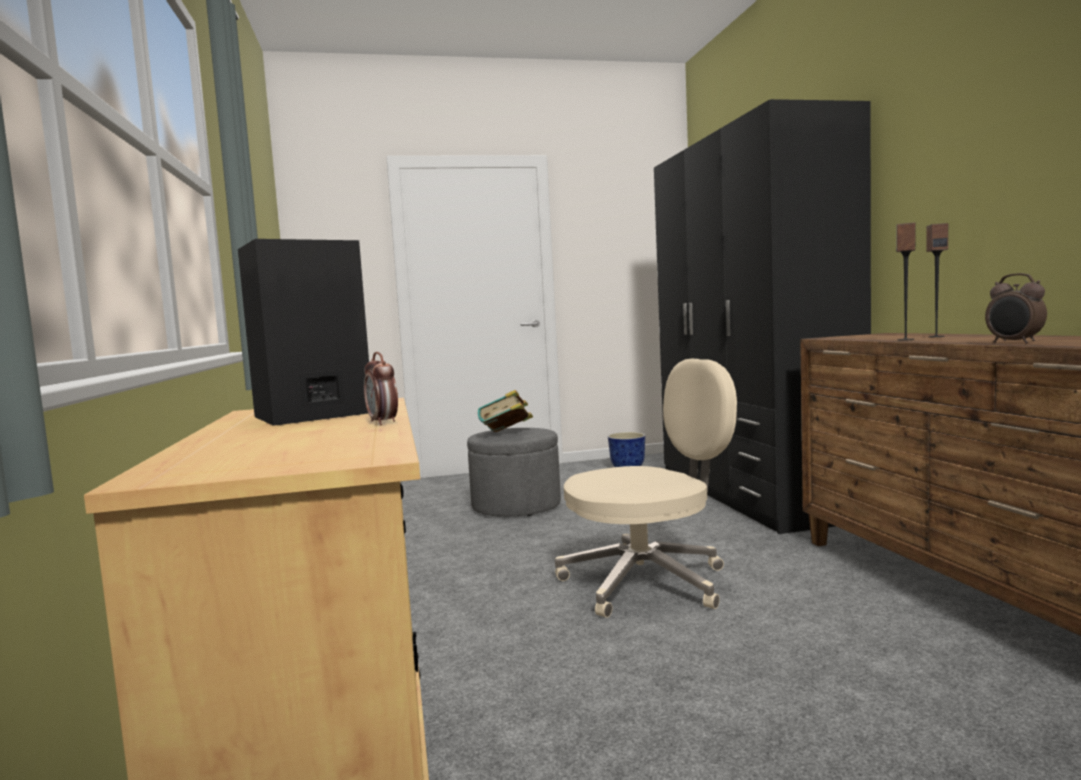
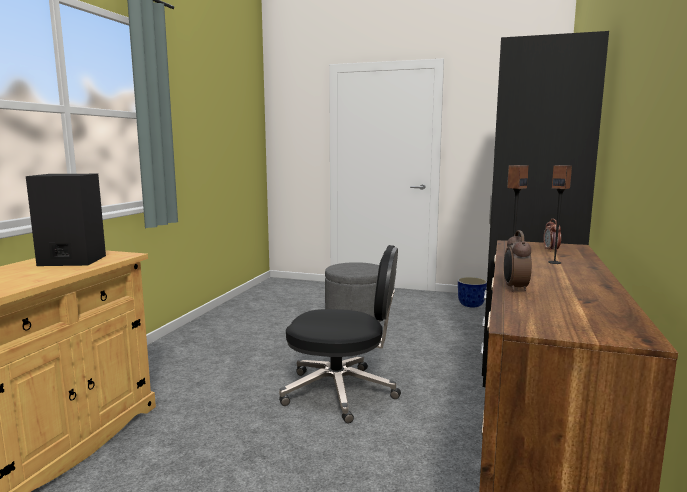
camera: 30 degrees right, 5 degrees up
alarm clock [364,352,398,425] -> alarm clock moved to [543,219,561,252]
book [478,390,533,432] -> none
beige office chair [555,359,737,618] -> black office chair [279,245,401,424]

